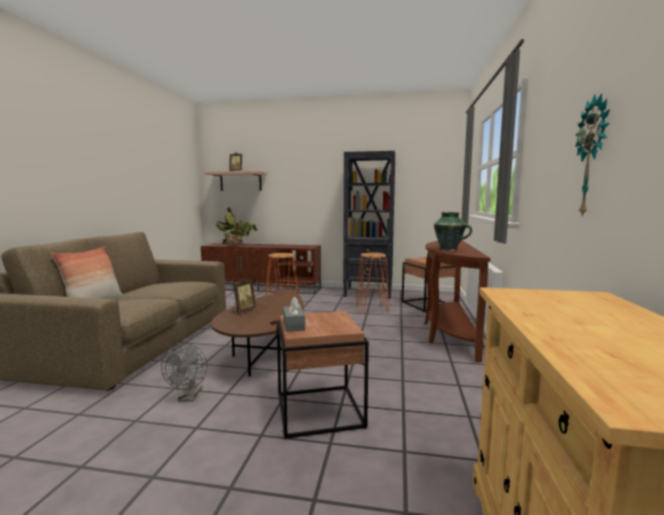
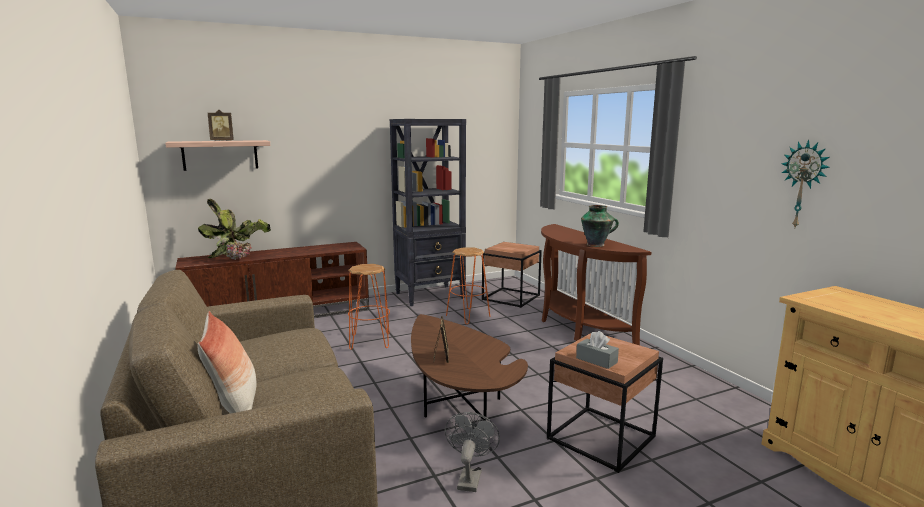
camera: 35 degrees left, 5 degrees up
grey fan [161,343,208,402] -> grey fan turned 135 degrees counterclockwise [445,412,500,492]

